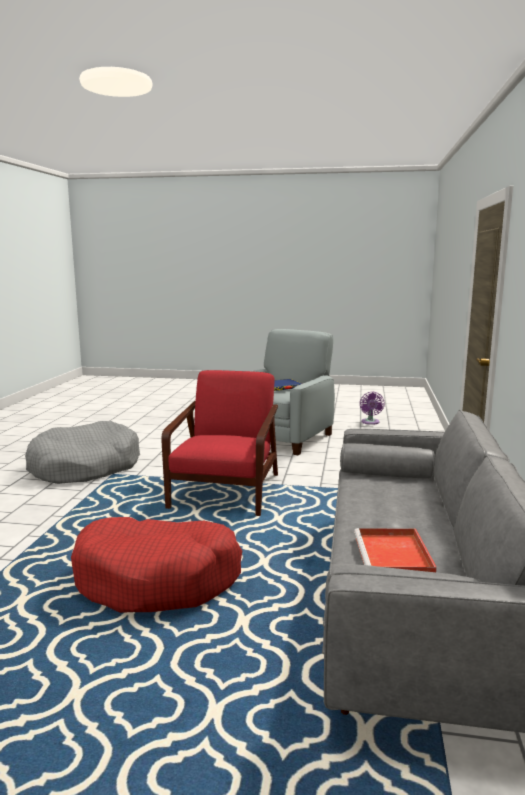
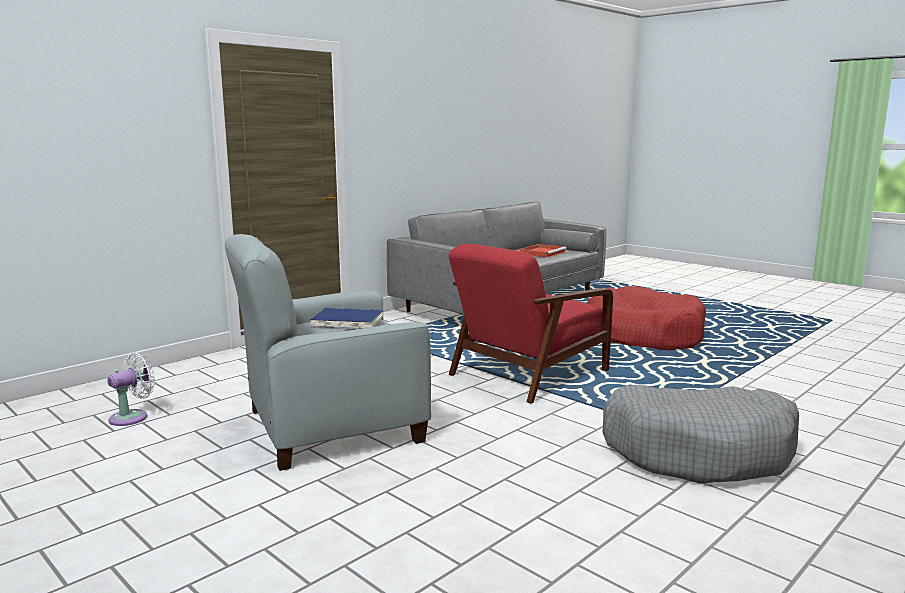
camera: 145 degrees left, 0 degrees up
purple fan [360,392,384,425] -> white fan [107,352,155,426]

